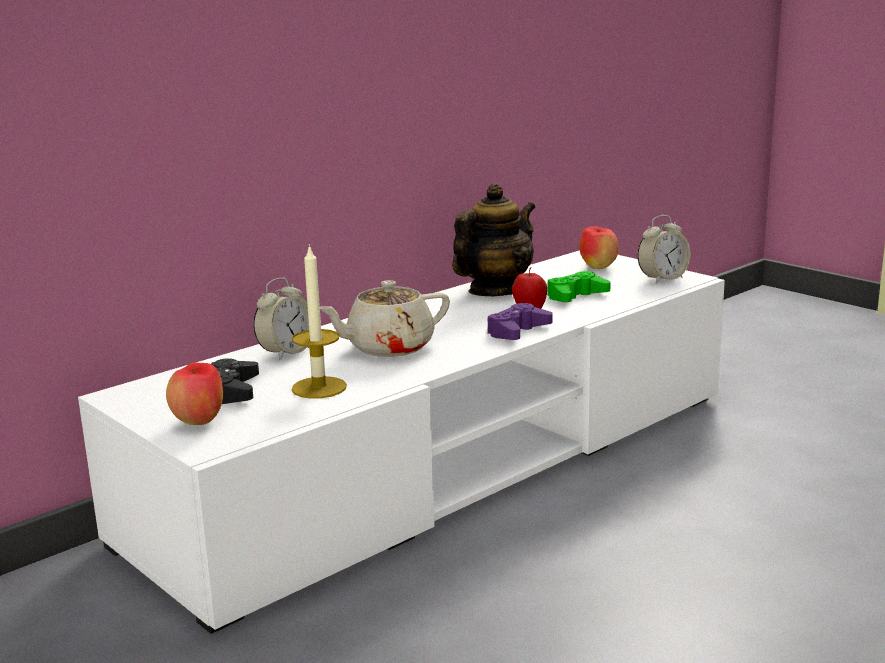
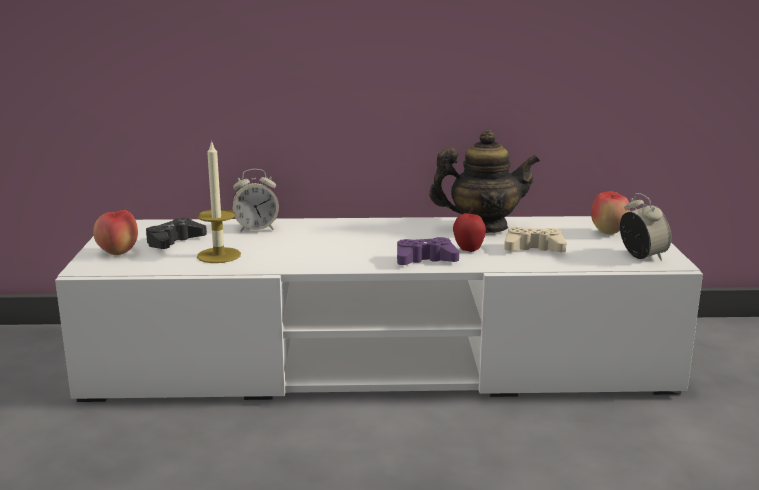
camera: 40 degrees right, 0 degrees up
beige teapot [320,280,450,357] -> none
green game controller [547,271,611,302] -> beige game controller [504,227,567,252]
alarm clock [638,215,690,284] -> alarm clock turned 120 degrees counterclockwise [620,193,671,261]

